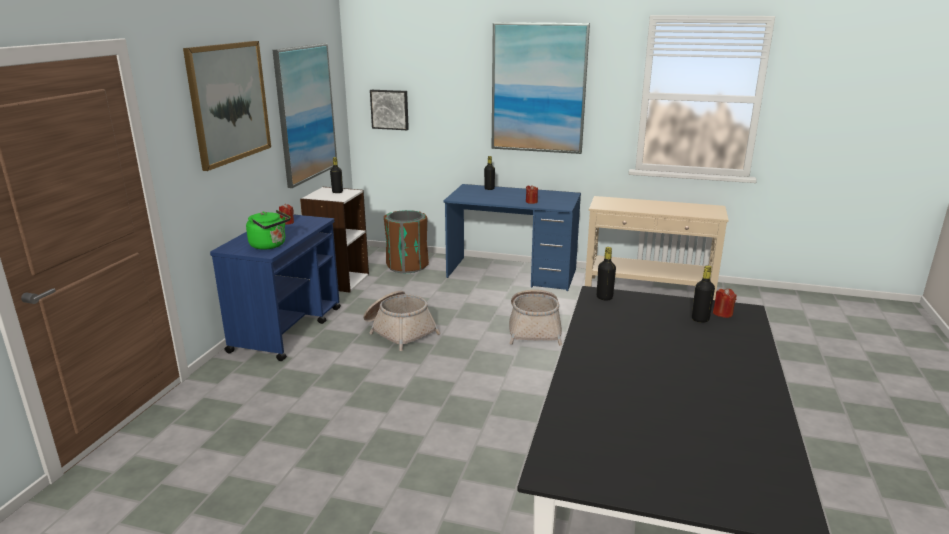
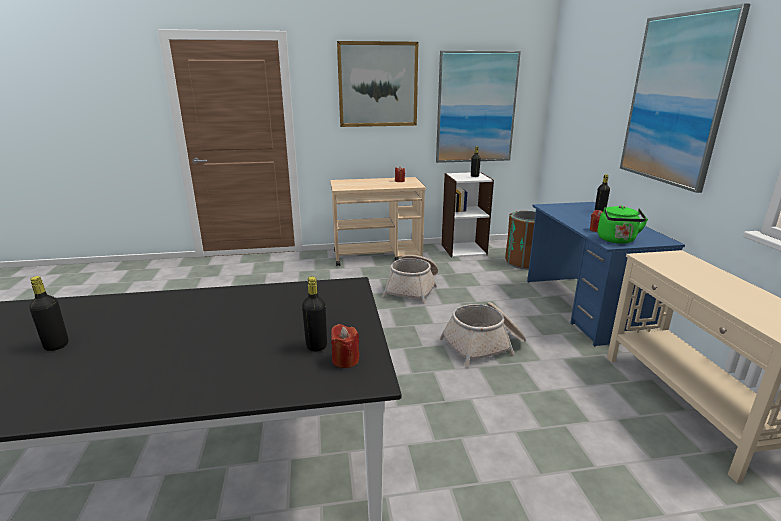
camera: 65 degrees right, 0 degrees up
blue cart [210,214,341,361] -> beige cart [330,177,426,266]
green kettle [246,210,291,250] -> green kettle moved to [598,205,648,244]
picture [370,90,409,130] -> none
black bottle [597,247,616,300] -> black bottle moved to [29,276,69,351]

